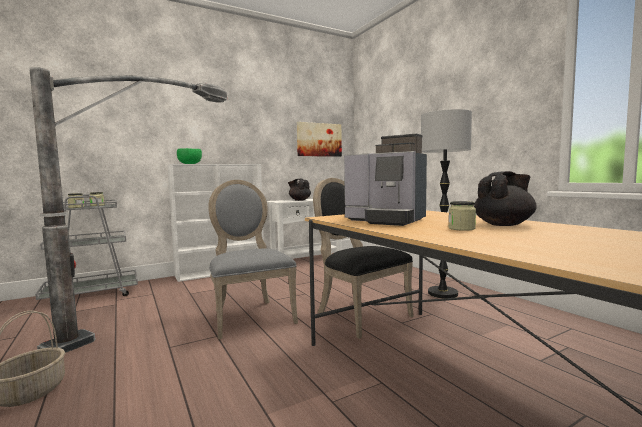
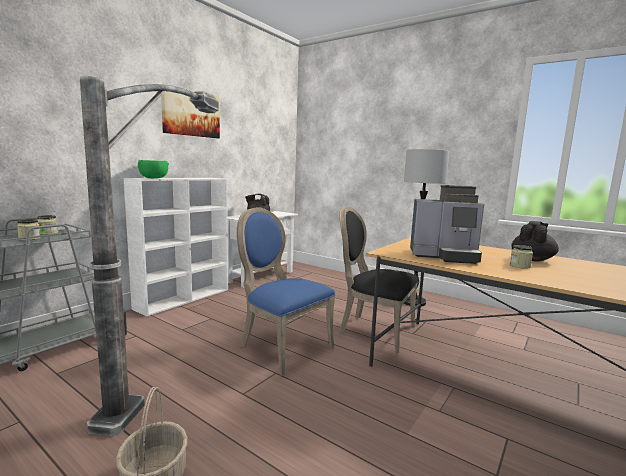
camera: 25 degrees left, 5 degrees up
grey chair [208,180,298,340] -> blue chair [236,207,335,376]
picture [297,122,342,157] -> picture moved to [161,84,220,138]

